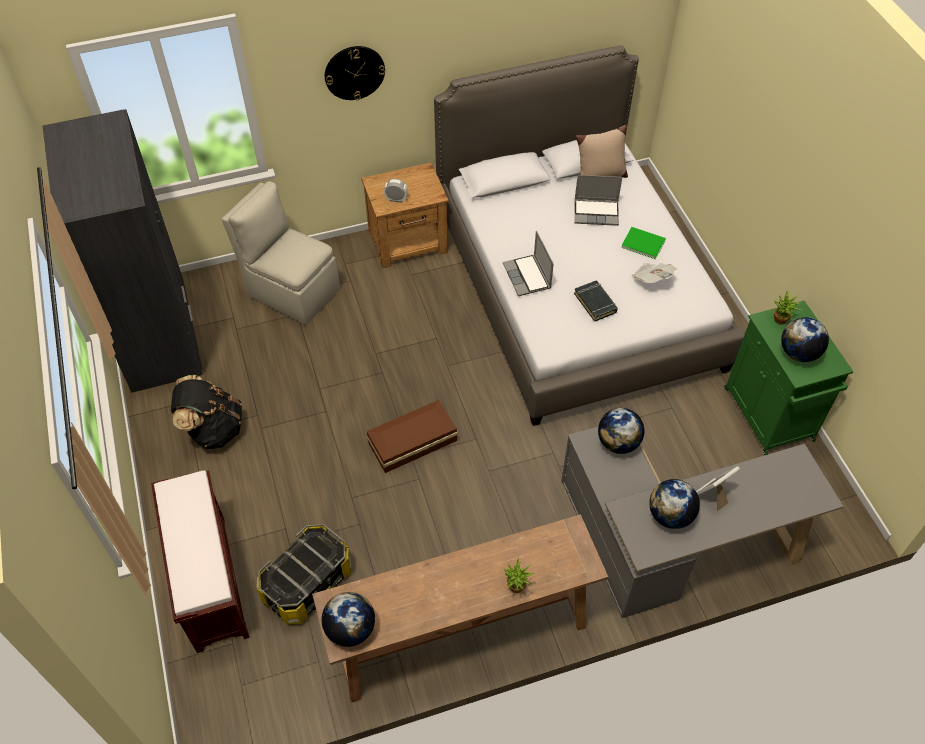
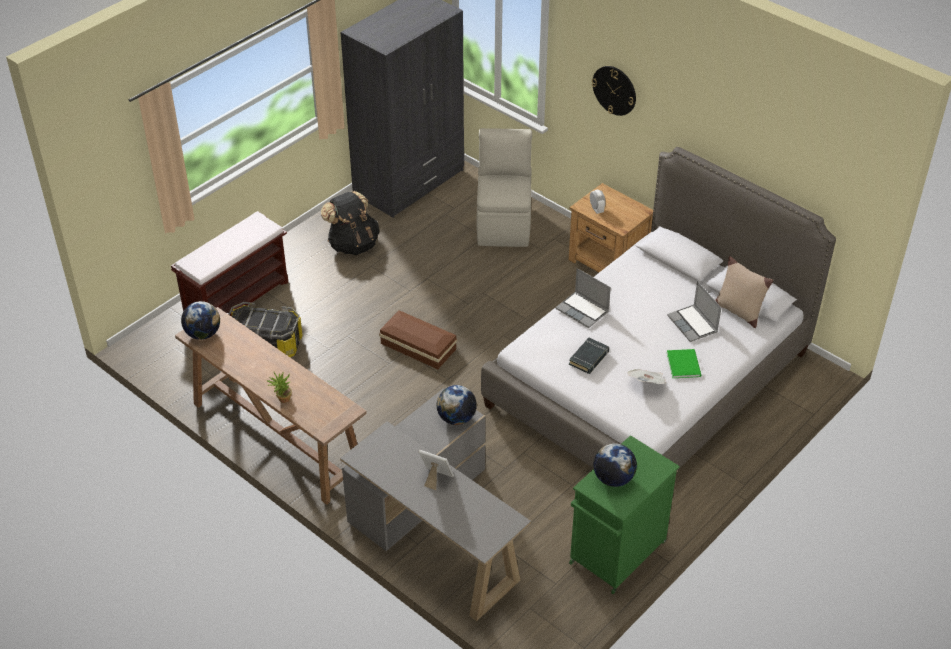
camera: 60 degrees right, 10 degrees down
laptop [503,231,554,296] -> laptop turned 90 degrees counterclockwise [556,268,611,328]
globe [649,479,700,529] -> none
potted plant [774,290,802,325] -> none

